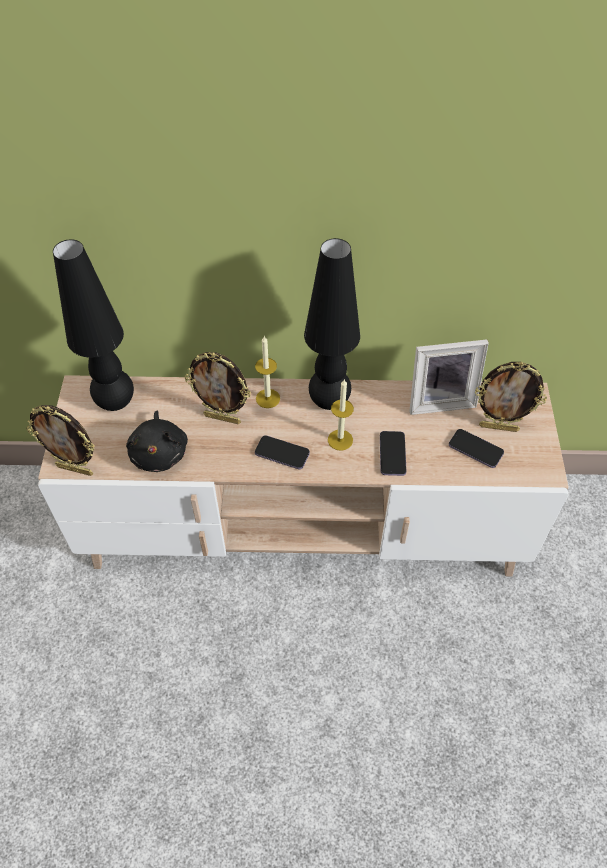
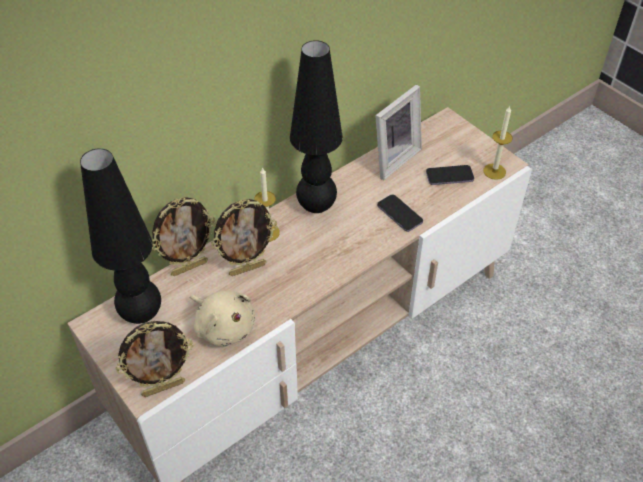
camera: 40 degrees left, 5 degrees down
black plush toy [126,411,188,472] -> beige plush toy [190,291,255,347]
phone [255,435,310,469] -> none
candle [328,380,354,451] -> candle moved to [483,106,513,180]
picture frame [475,362,547,432] -> picture frame moved to [152,197,216,276]

